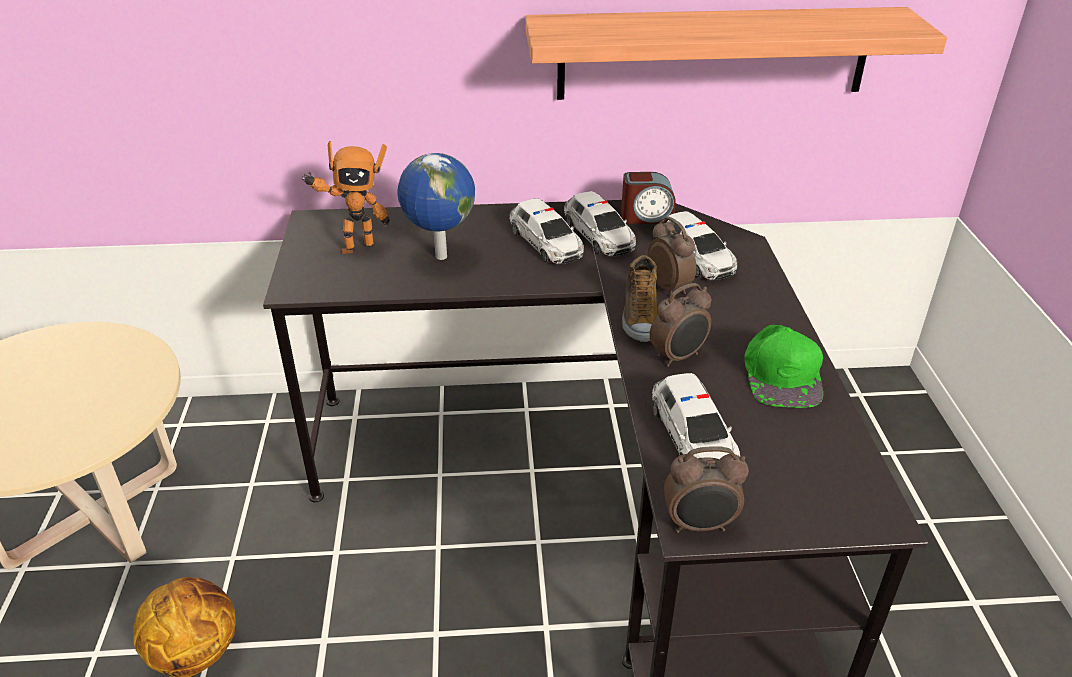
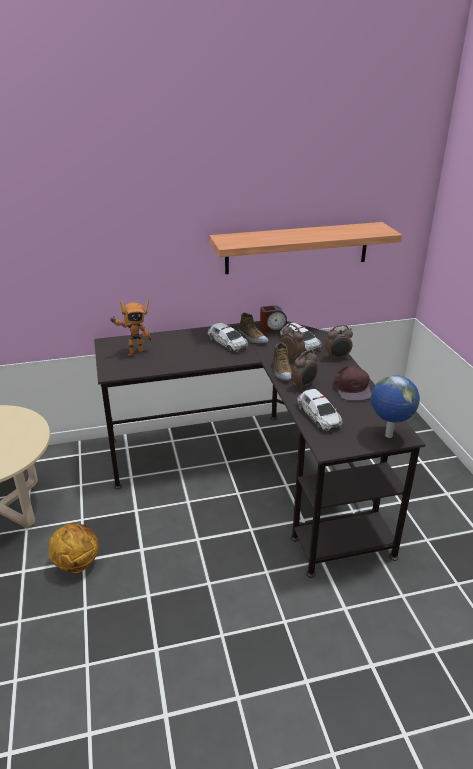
camera: 10 degrees left, 5 degrees down
globe [398,153,475,260] -> globe moved to [371,375,420,438]
toy car [564,191,636,256] -> shoe [238,313,268,344]
alarm clock [664,446,749,533] -> alarm clock moved to [325,325,353,360]
green cap [744,325,823,408] -> brown cap [334,366,371,401]

